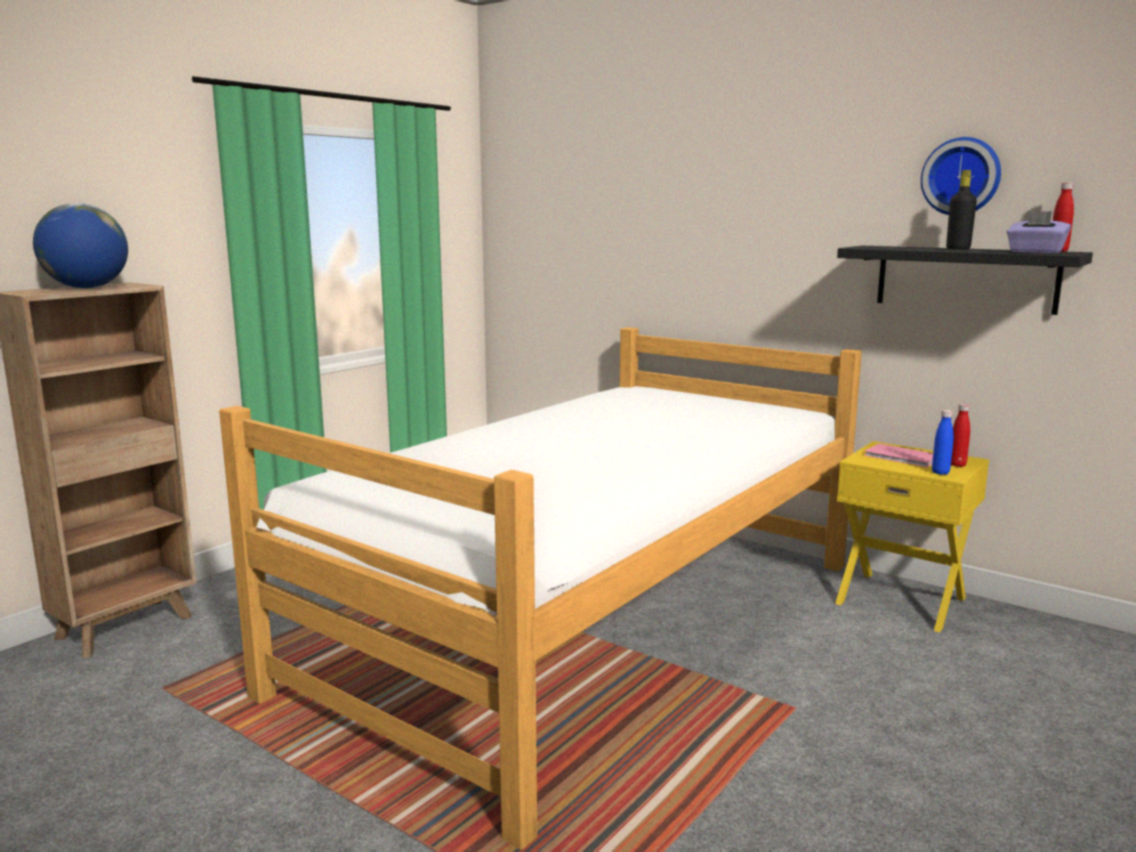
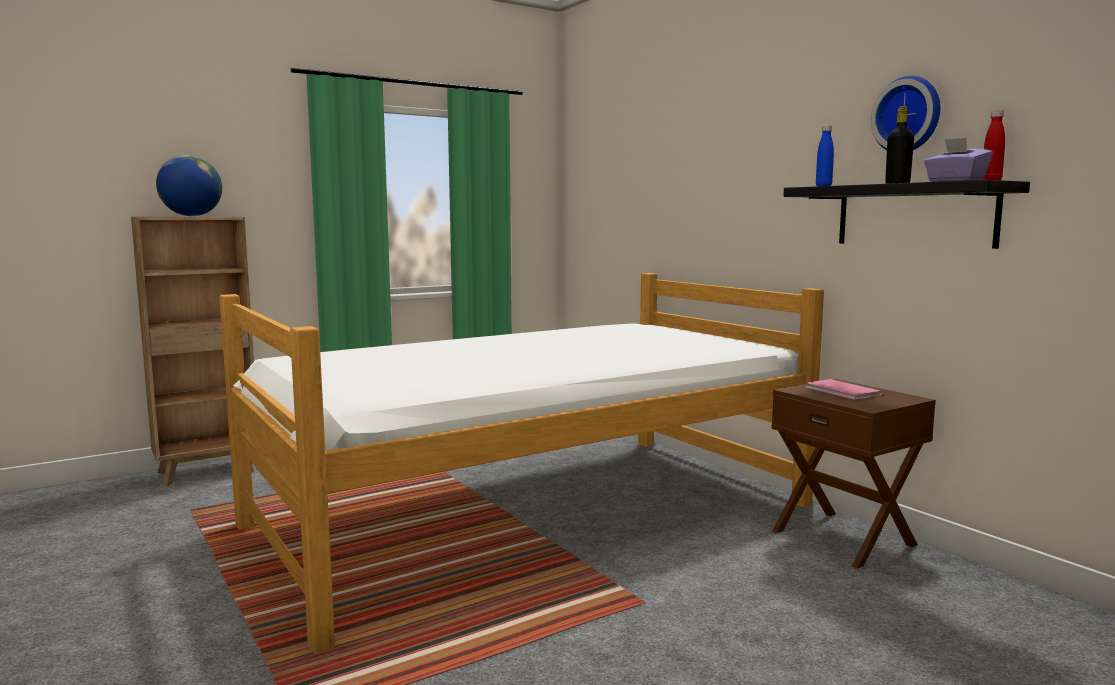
camera: 20 degrees right, 5 degrees down
yellow nightstand [835,441,989,632] -> brown nightstand [772,379,936,569]
blue bottle [932,410,954,475] -> blue bottle moved to [816,125,834,186]
red bottle [951,404,970,467] -> none

